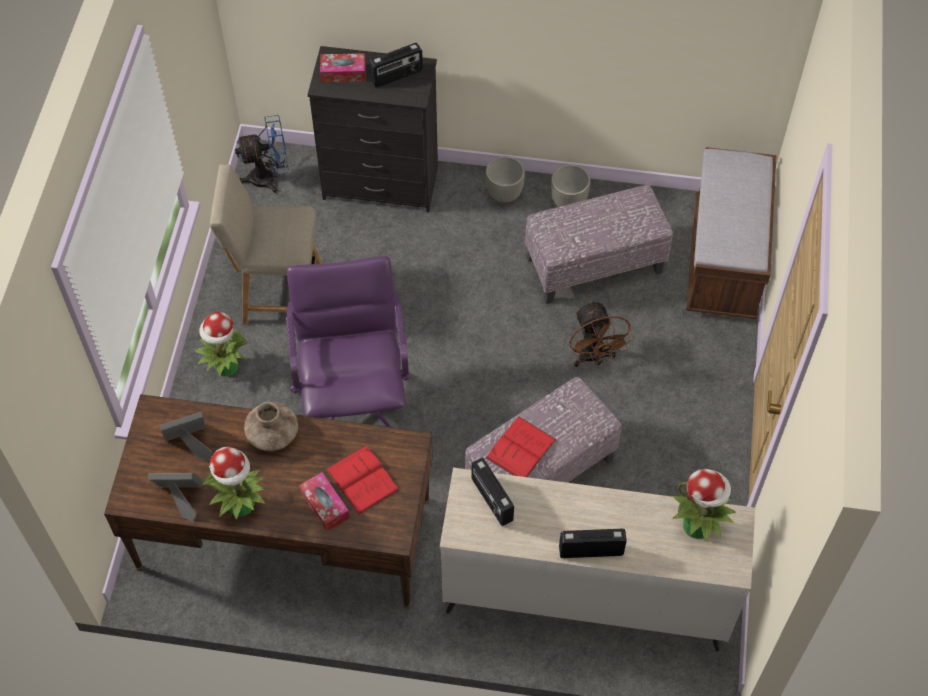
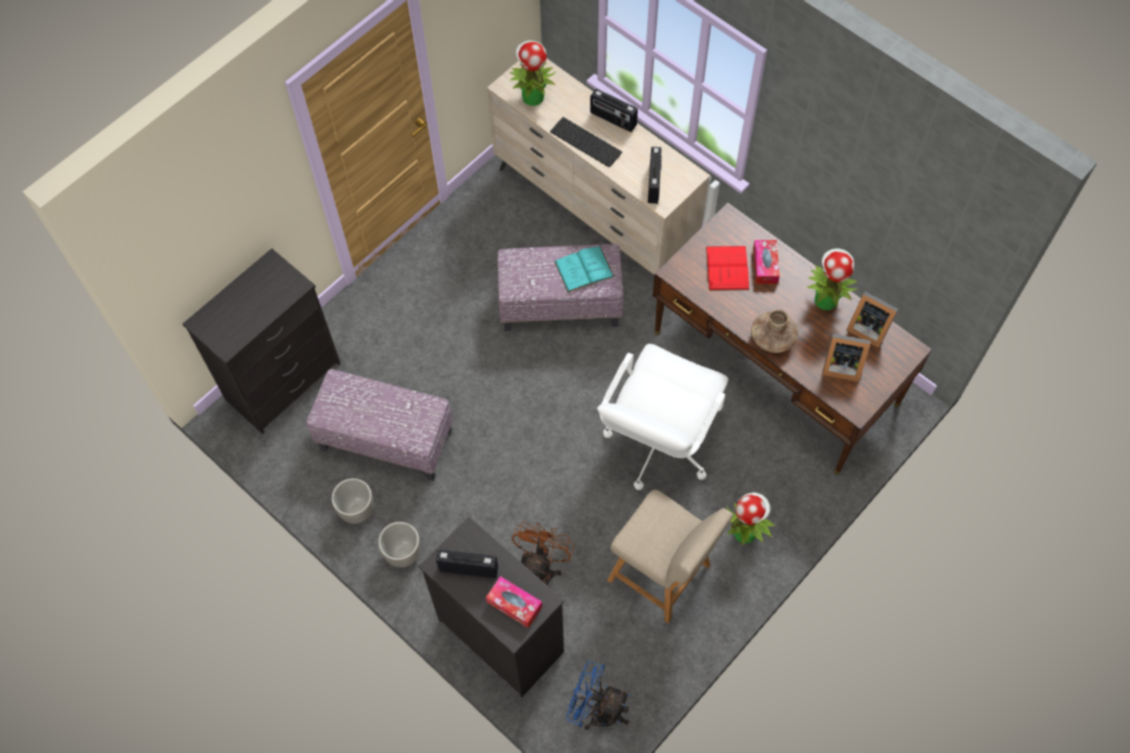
camera: 145 degrees left, 5 degrees up
purple office chair [286,256,410,427] -> white office chair [597,344,728,490]
red book [486,417,557,477] -> turquoise book [554,246,614,292]
brown fan [569,300,634,367] -> brown fan moved to [512,521,575,585]
brown bench [686,147,777,319] -> black dresser [182,248,341,434]
none -> keyboard [550,117,622,167]

